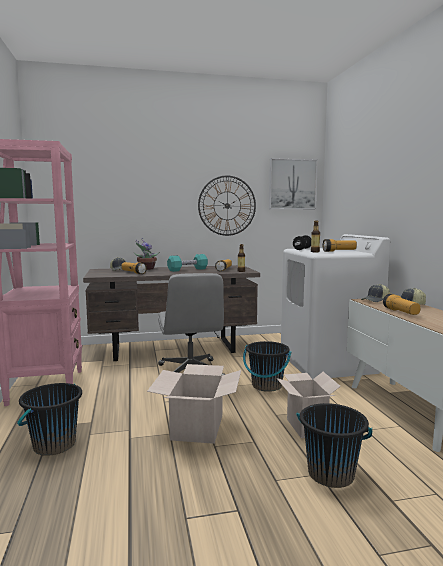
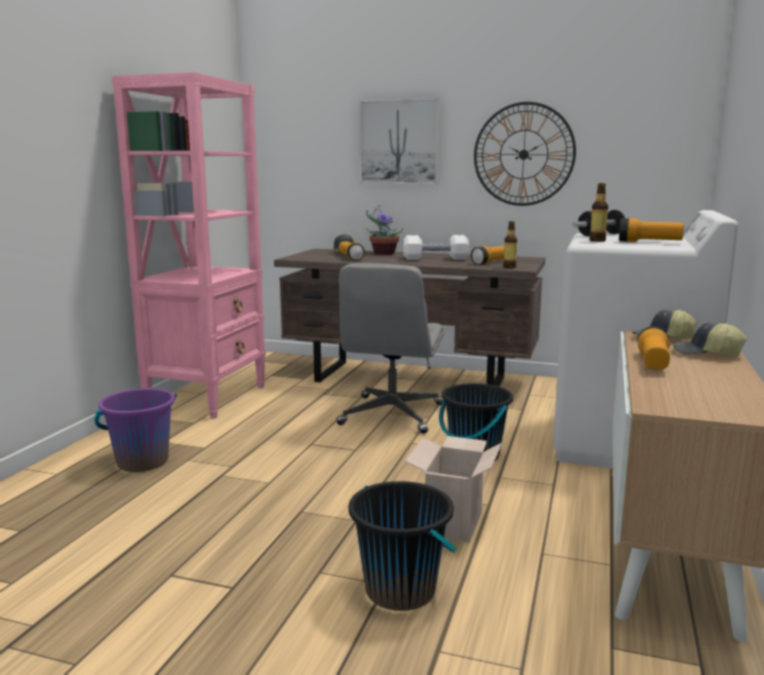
camera: 30 degrees right, 5 degrees up
black bucket [17,383,82,456] -> purple bucket [94,388,177,472]
cardboard box [147,364,241,444] -> none
turquoise dumbbell [167,254,208,272] -> white dumbbell [403,235,469,260]
picture [269,158,318,209] -> picture moved to [359,98,440,184]

